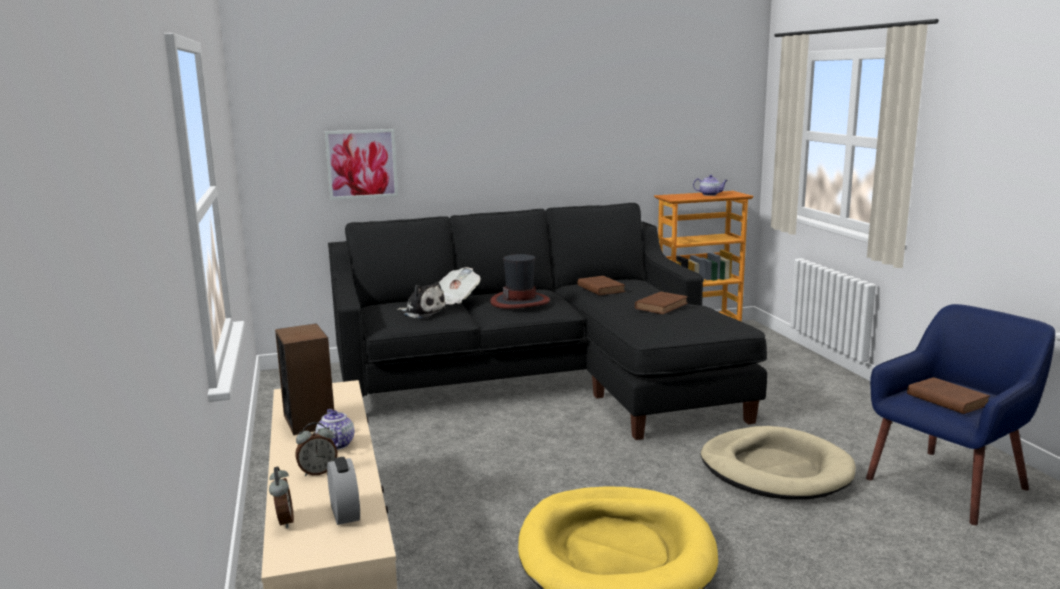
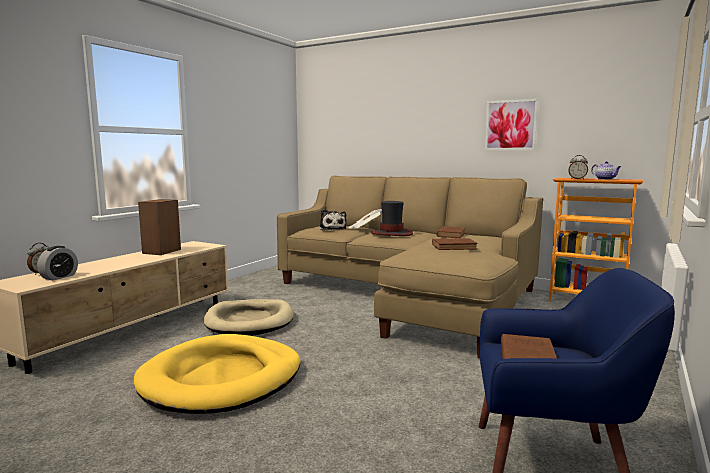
camera: 45 degrees right, 5 degrees down
alarm clock [295,422,338,476] -> alarm clock moved to [568,155,588,179]
teapot [315,409,354,450] -> none
picture [325,129,398,200] -> picture moved to [485,99,538,150]
black sofa [328,203,767,440] -> beige sofa [277,176,543,359]
beige dog bed [701,426,856,500] -> beige dog bed moved to [204,299,294,336]

